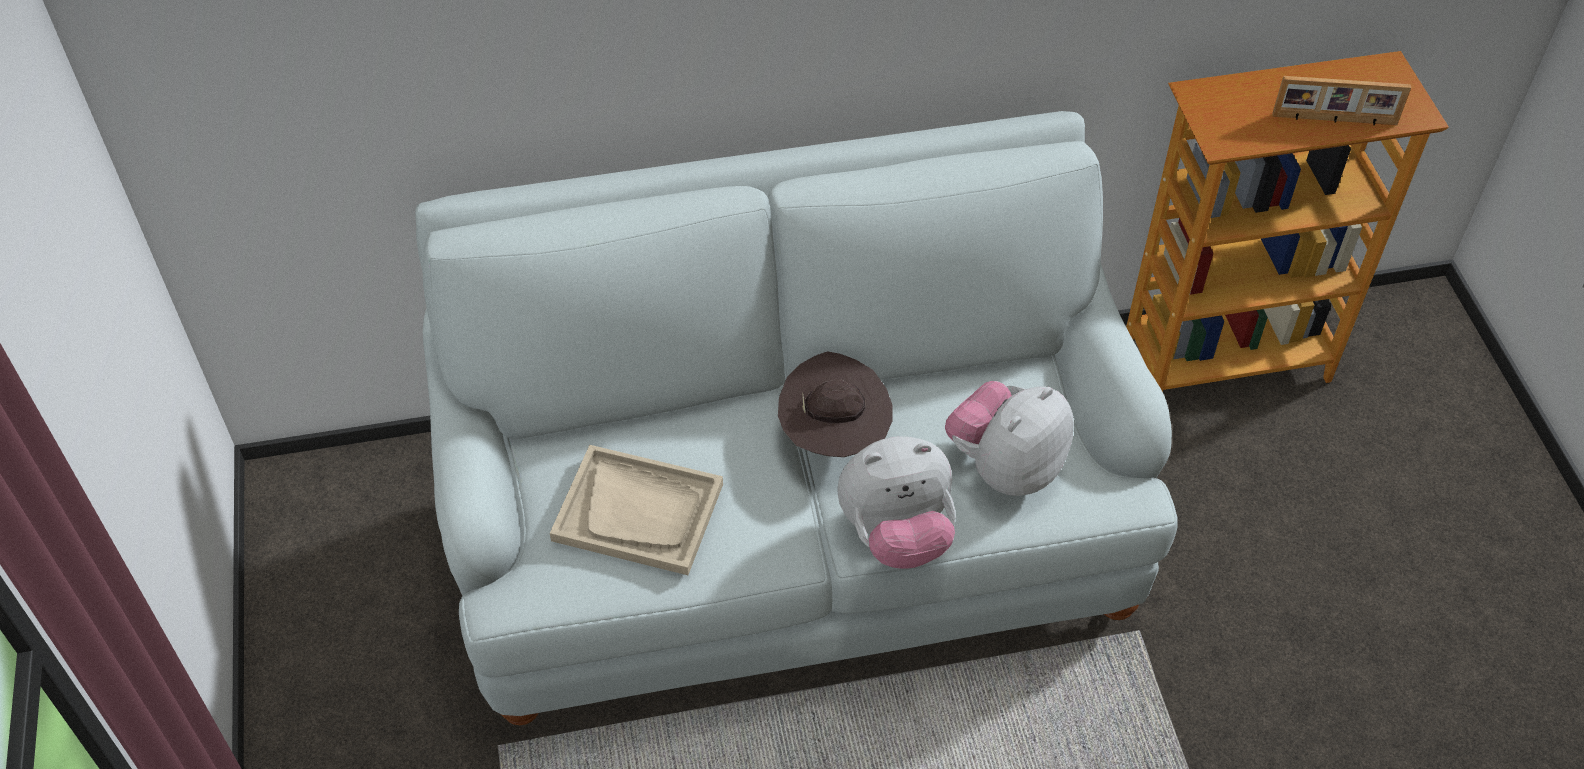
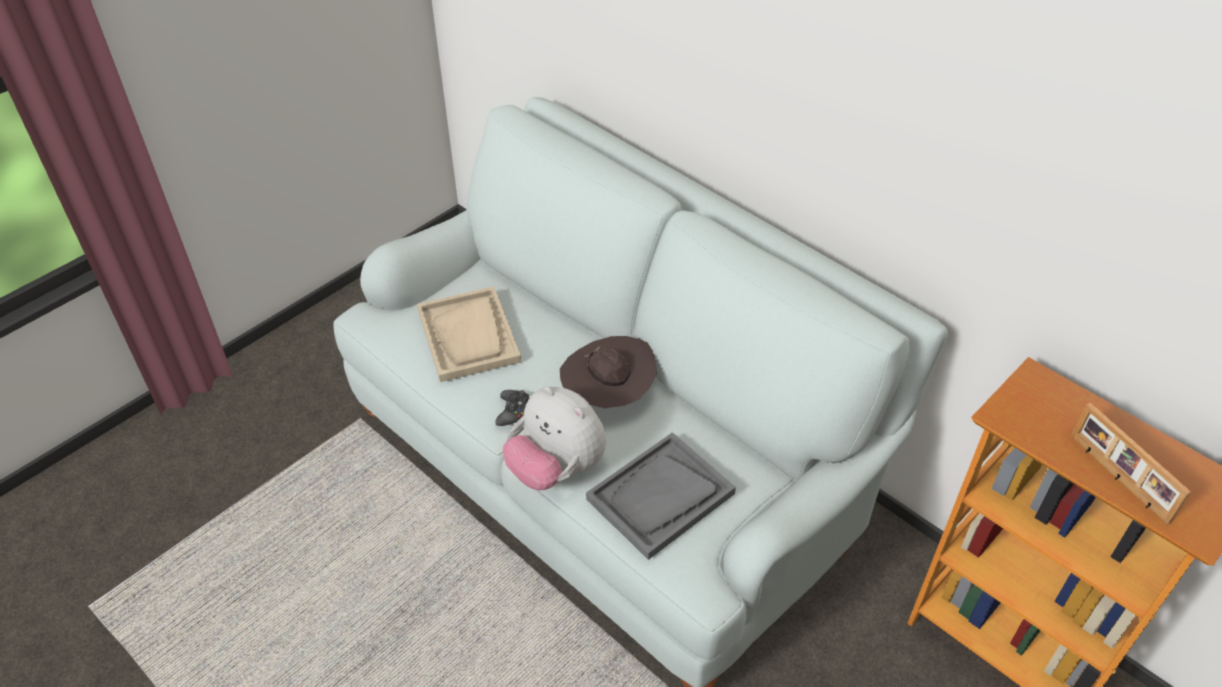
camera: 55 degrees right, 5 degrees down
plush toy [945,381,1074,496] -> grey tray [586,432,736,560]
none -> black game controller [495,390,529,426]

